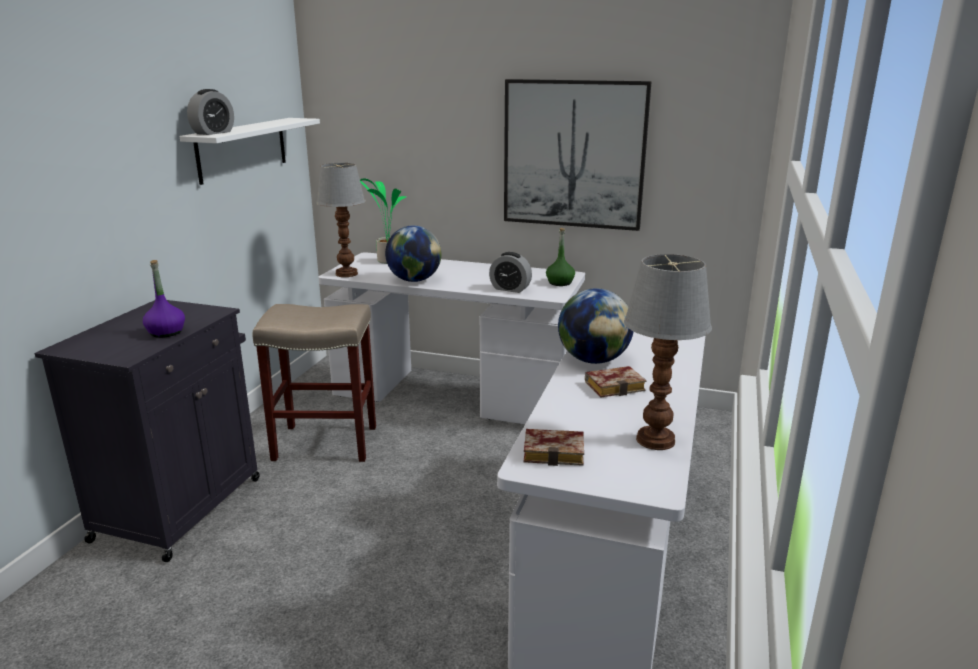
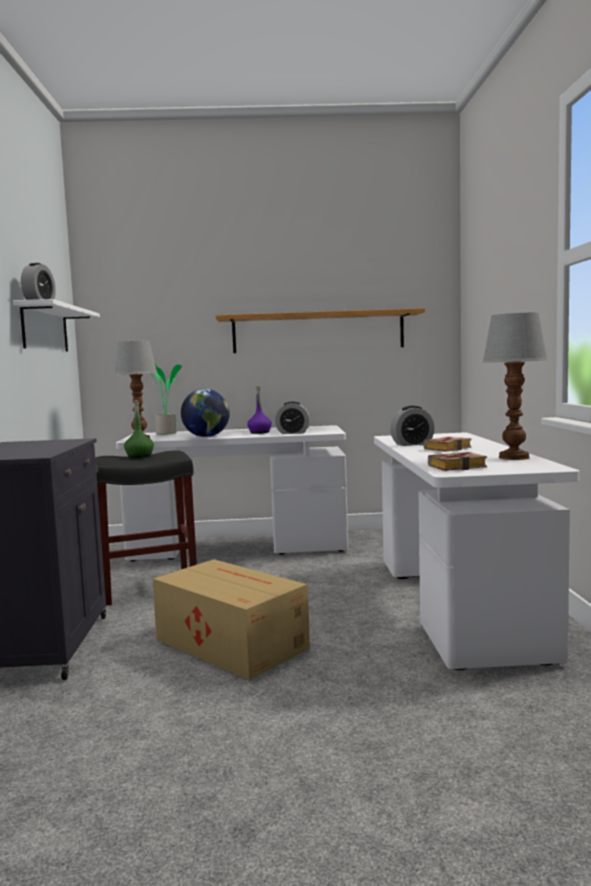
camera: 20 degrees left, 15 degrees down
purple bottle [143,260,185,338] -> purple bottle moved to [247,386,272,434]
beige stool [253,304,376,462] -> black stool [95,450,197,606]
picture [504,79,652,231] -> shelf [216,308,425,353]
green bottle [546,228,575,286] -> green bottle moved to [124,400,154,458]
globe [558,288,634,364] -> alarm clock [390,406,435,446]
none -> cardboard box [153,559,310,680]

